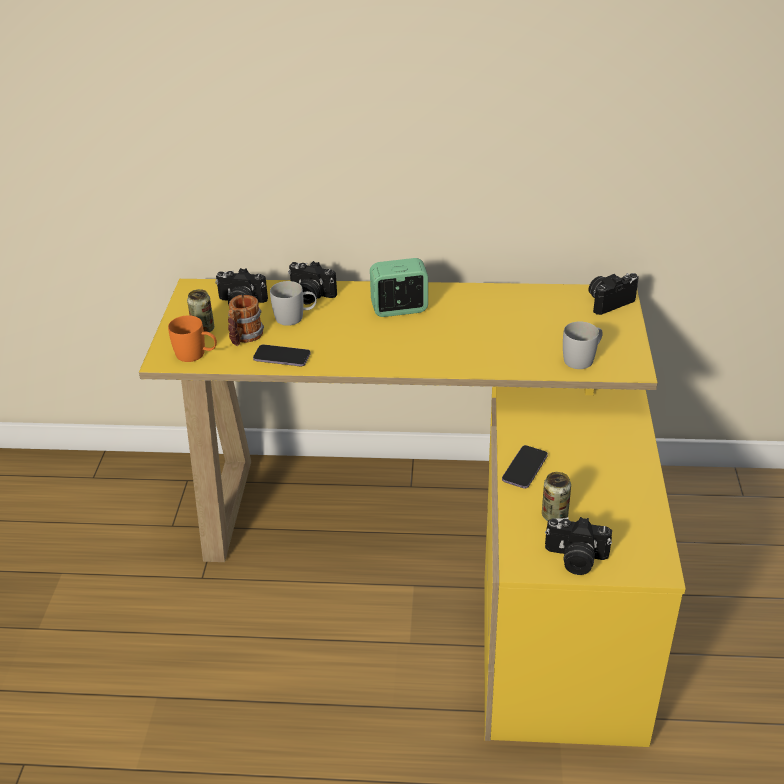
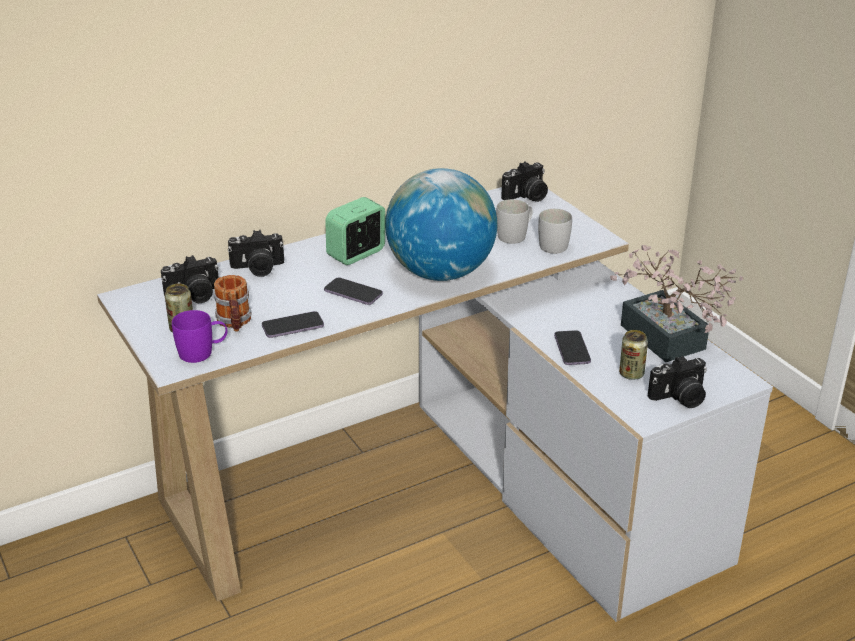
camera: 35 degrees left, 5 degrees down
yellow desk [139,279,686,747] -> white desk [97,187,773,622]
orange mug [168,315,217,362] -> purple mug [172,310,227,363]
white mug [270,281,317,326] -> white mug moved to [496,199,533,244]
camera [589,273,639,315] -> camera turned 150 degrees counterclockwise [501,161,548,202]
none -> phone [324,277,383,305]
none -> globe [385,168,497,281]
none -> potted plant [610,245,744,362]

